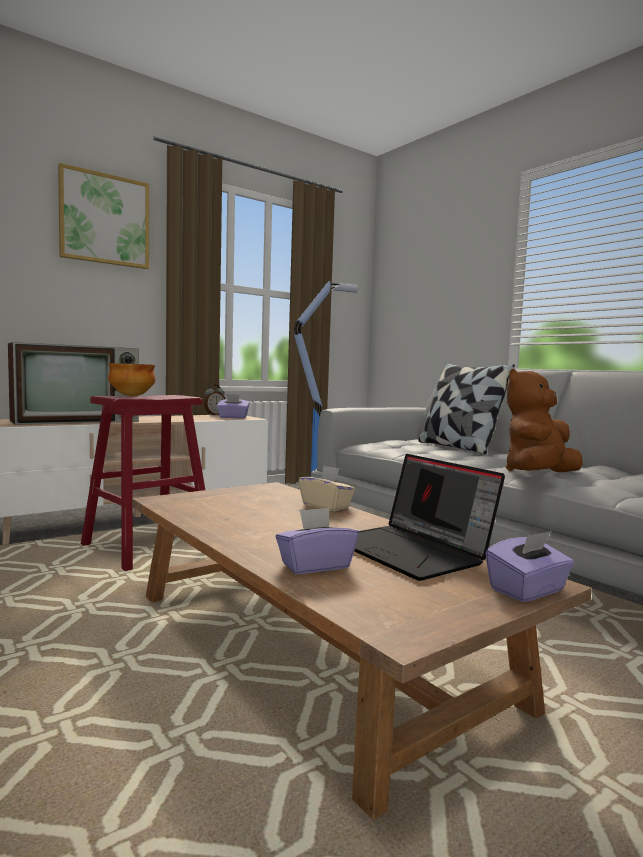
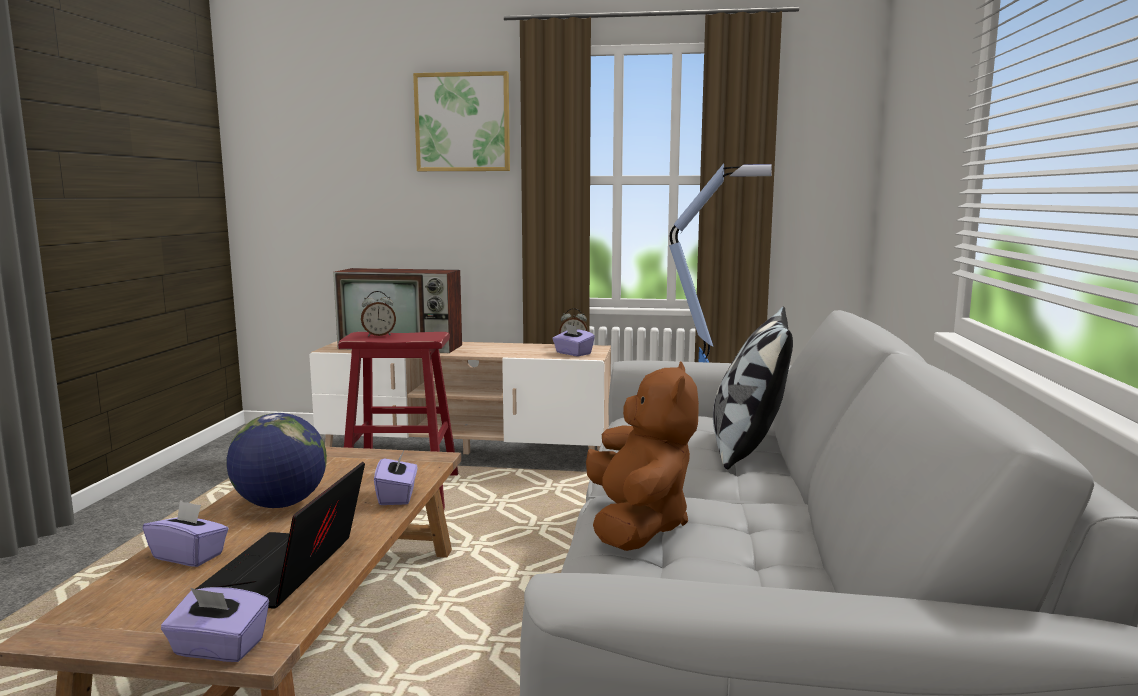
camera: 45 degrees right, 5 degrees up
bowl [108,363,156,397] -> alarm clock [361,291,396,337]
beige tissue box [299,466,356,511] -> purple tissue box [374,451,417,505]
brown plush toy [506,369,583,472] -> brown plush toy turned 90 degrees clockwise [586,362,699,551]
none -> globe [226,413,327,508]

